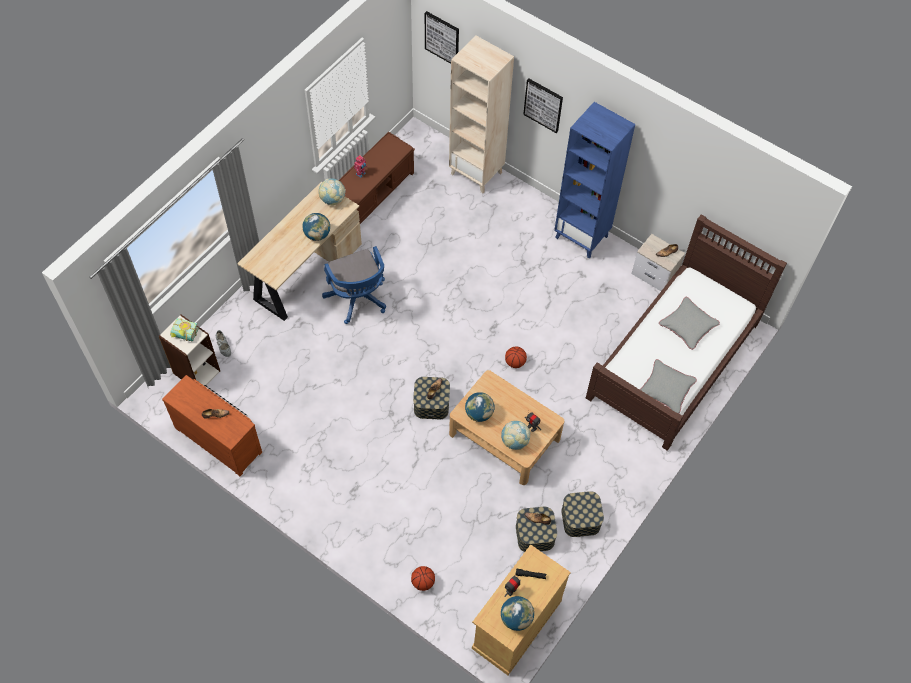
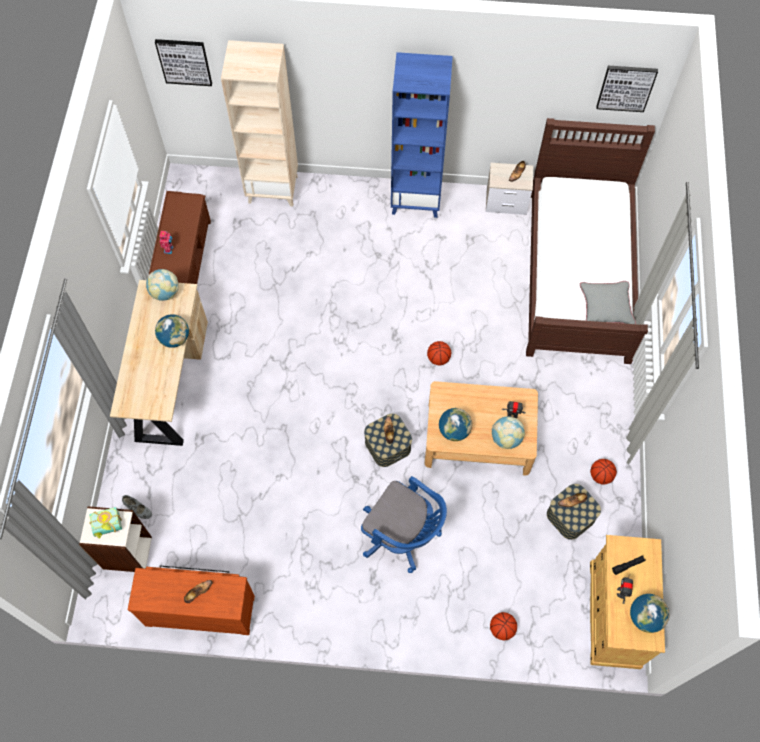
camera: 30 degrees left, 5 degrees up
blue office chair [322,246,386,324] -> blue office chair moved to [361,476,447,573]
picture [523,79,563,133] -> picture moved to [596,66,658,112]
storage box [561,491,604,537] -> basketball [590,459,617,485]
grey pillow [659,297,720,350] -> none

